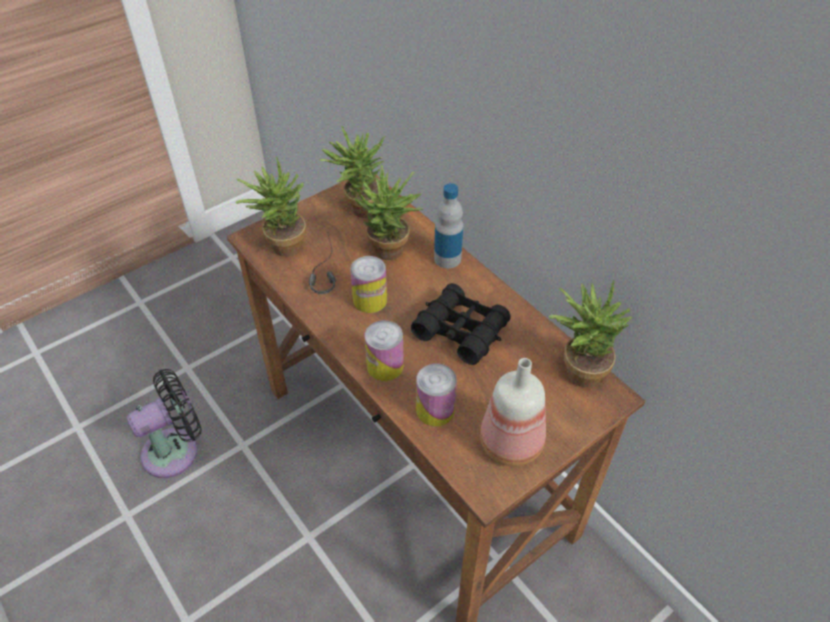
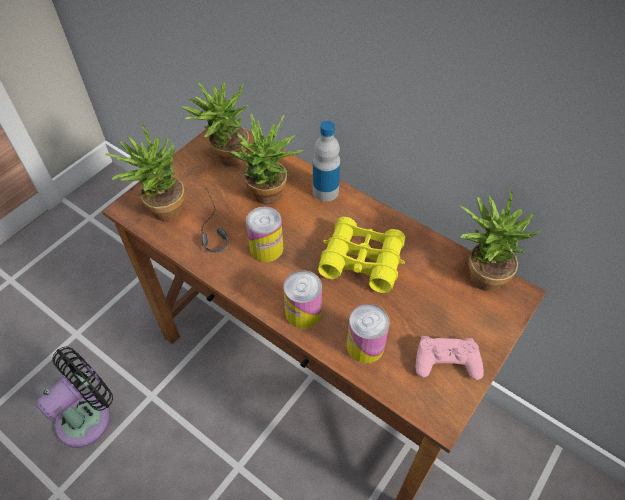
camera: 15 degrees left, 5 degrees up
black binoculars [411,283,511,365] -> yellow binoculars [318,217,406,293]
bottle [480,358,546,466] -> pink game controller [416,336,484,380]

